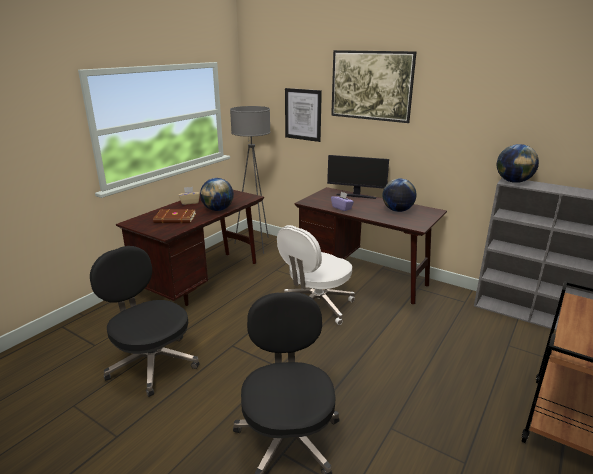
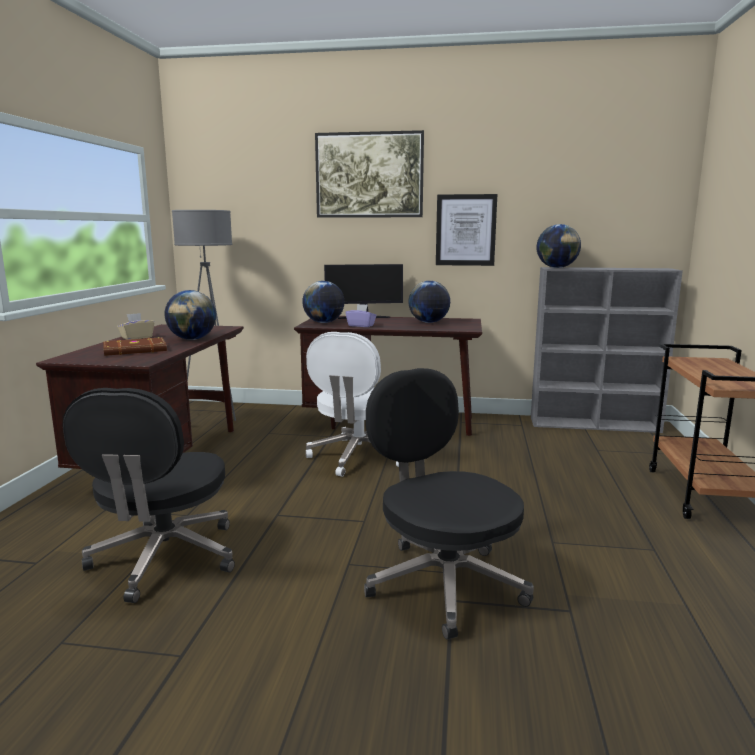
camera: 25 degrees left, 10 degrees down
black office chair [90,246,200,397] -> black office chair turned 105 degrees counterclockwise [62,388,235,603]
picture [285,88,322,142] -> picture moved to [436,194,497,266]
none -> globe [302,281,345,323]

